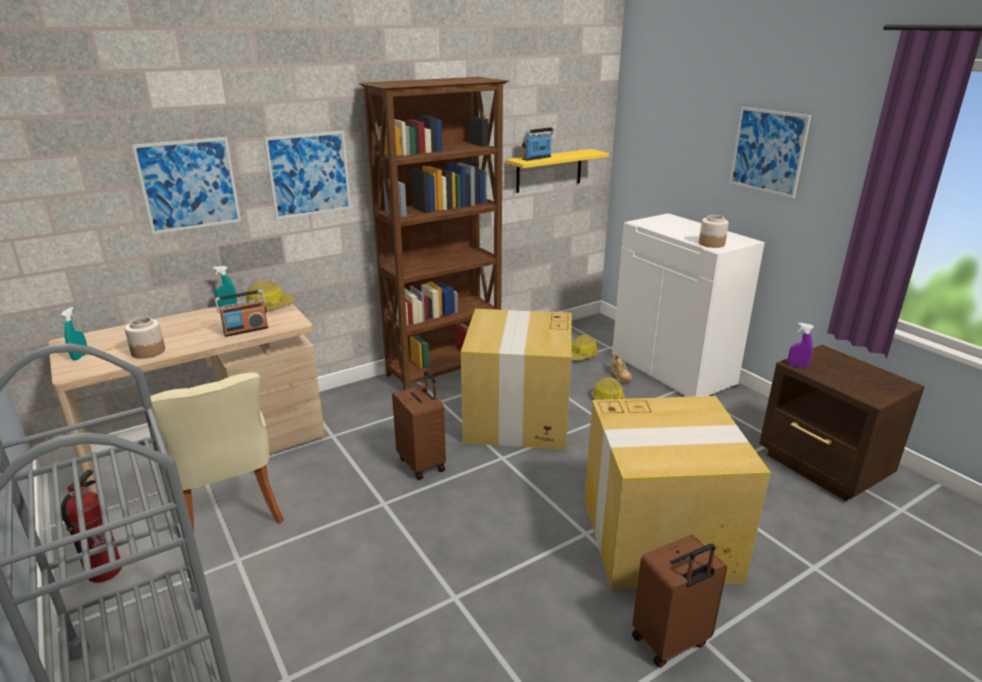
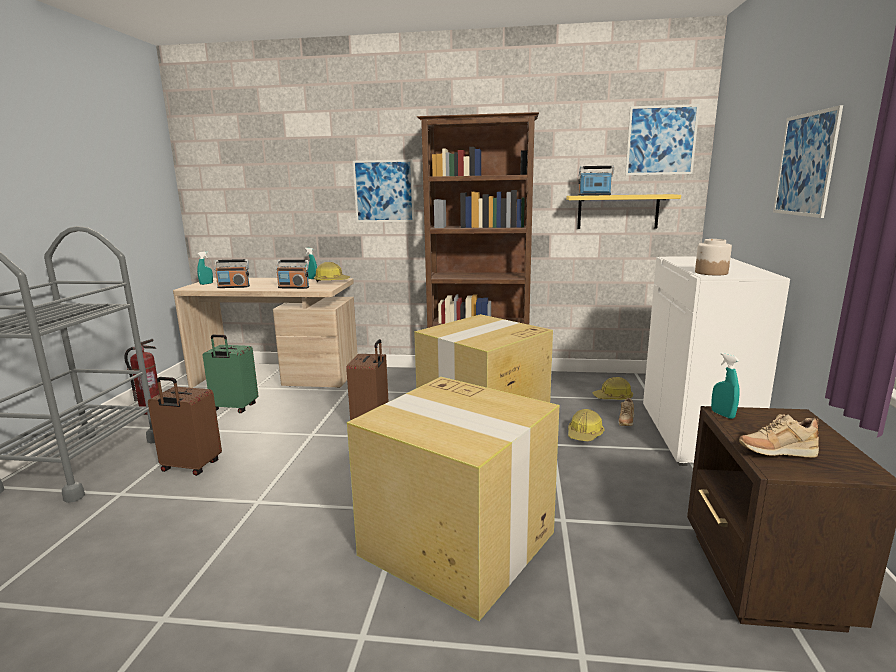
camera: 40 degrees right, 10 degrees down
jar [125,317,165,359] -> radio [215,259,250,288]
picture [132,137,241,234] -> picture moved to [625,104,700,175]
beige chair [150,372,284,532] -> green suitcase [203,335,259,413]
brown suitcase [632,535,727,668] -> brown suitcase moved to [148,377,222,476]
purple spray bottle [788,323,814,368] -> turquoise spray bottle [711,352,739,419]
none -> beige shoe [739,414,819,458]

